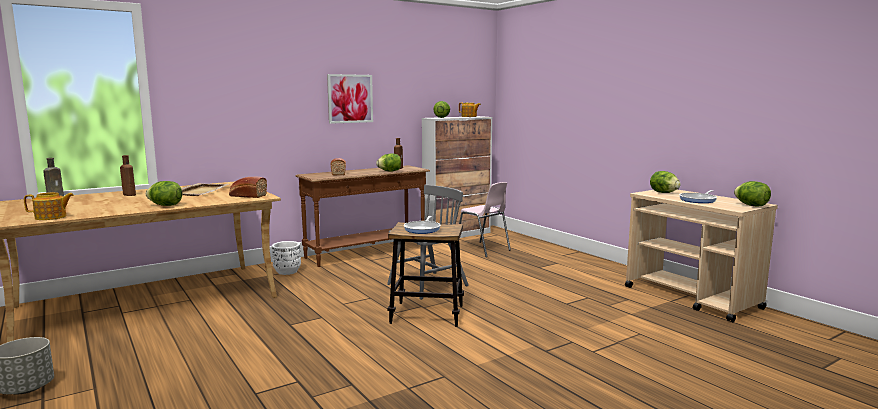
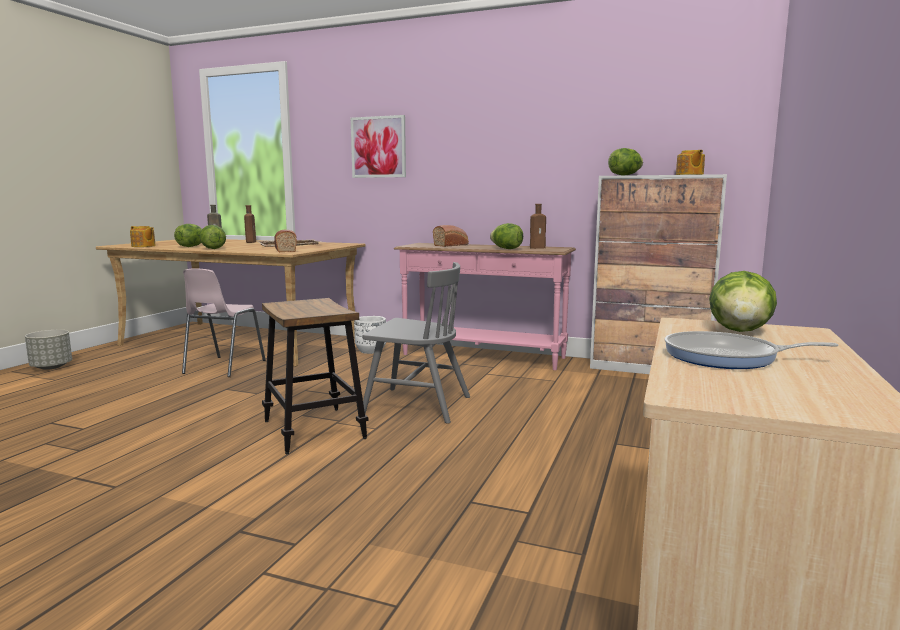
camera: 55 degrees right, 0 degrees up
brown console table [295,165,430,267] -> pink console table [394,243,576,370]
picture [327,74,373,124] -> picture moved to [351,115,406,178]
frying pan [404,216,441,234] -> none
pink chair [459,182,511,257] -> pink chair moved to [182,268,266,377]
lettuce [734,181,771,206] -> lettuce moved to [174,224,202,247]

